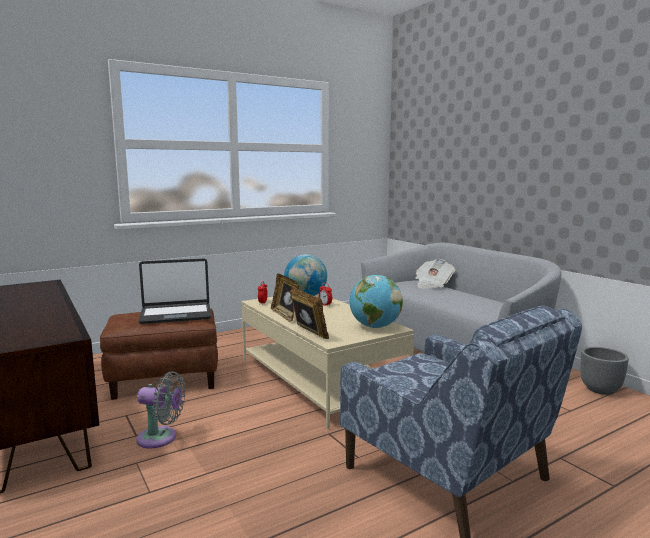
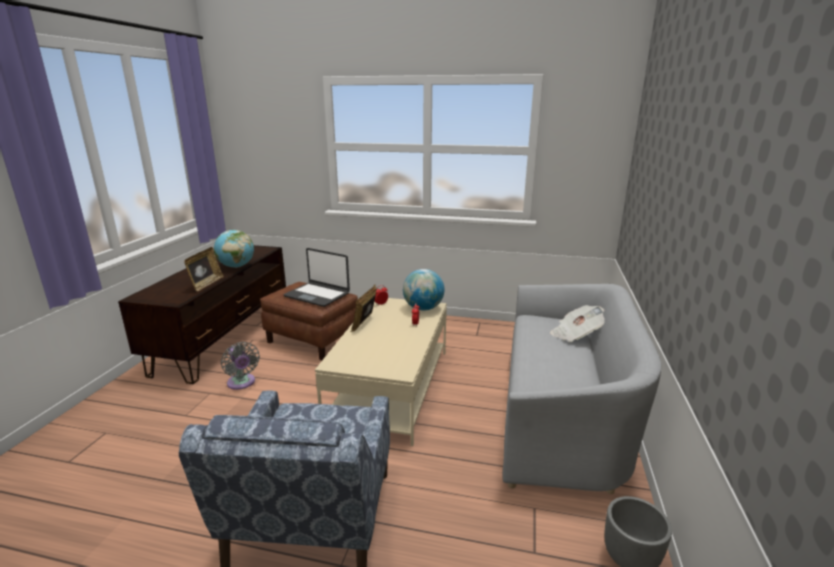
camera: 45 degrees right, 10 degrees up
picture frame [290,286,329,339] -> picture frame moved to [184,247,224,291]
globe [349,275,403,328] -> globe moved to [214,230,254,268]

